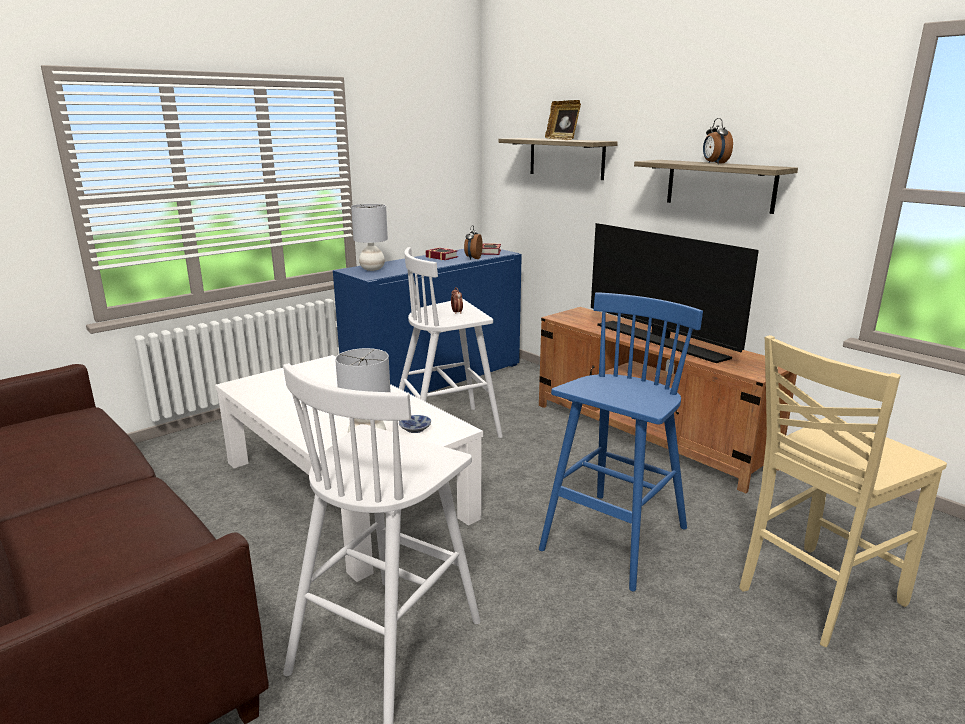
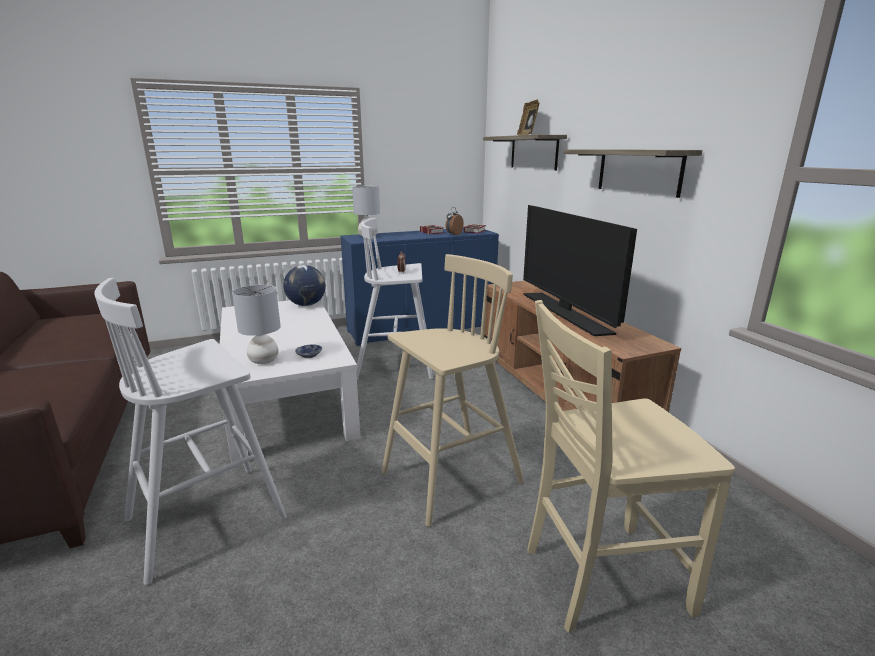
camera: 20 degrees right, 0 degrees up
blue stool [539,292,703,591] -> beige stool [381,254,524,527]
alarm clock [703,118,733,164] -> none
none -> globe [283,265,326,306]

